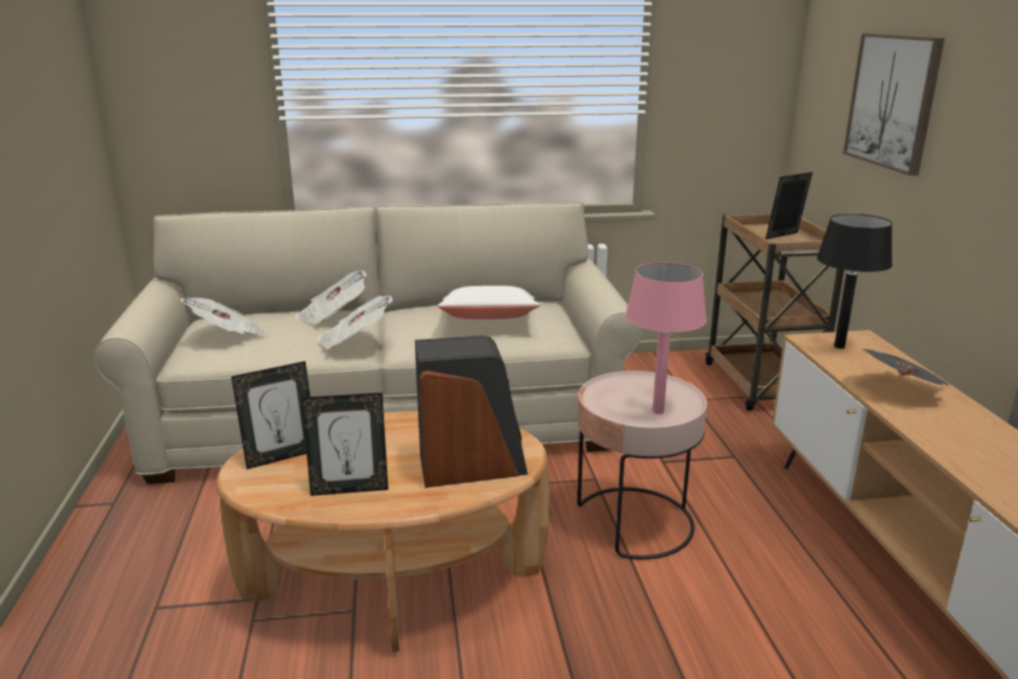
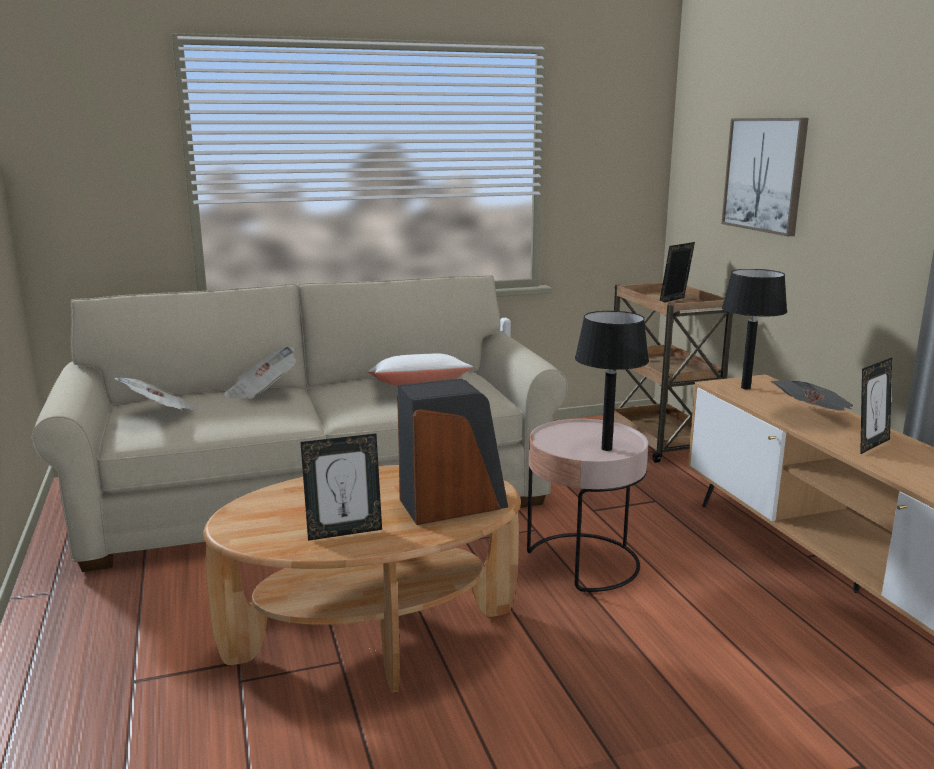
camera: 10 degrees left, 5 degrees down
picture frame [231,361,310,469] -> picture frame moved to [860,358,892,454]
newspaper [316,296,393,350] -> none
pink table lamp [625,262,707,414] -> black table lamp [575,311,649,451]

